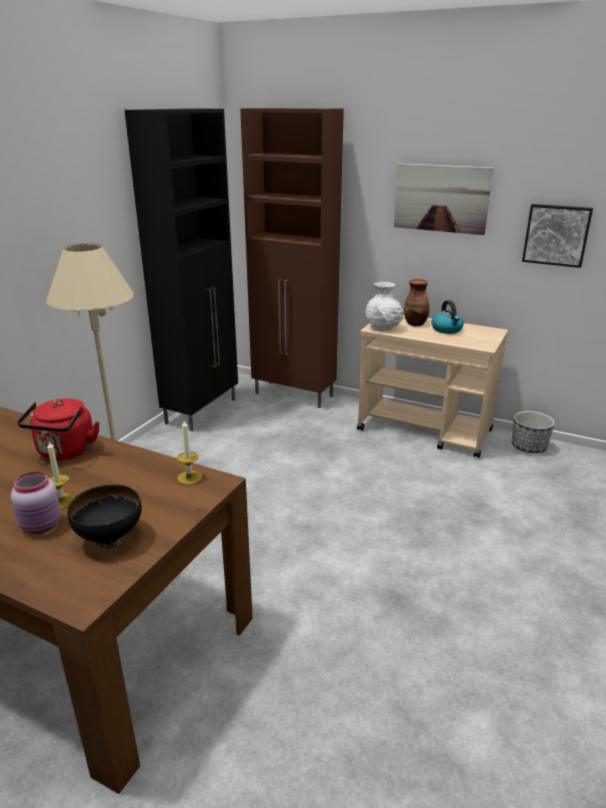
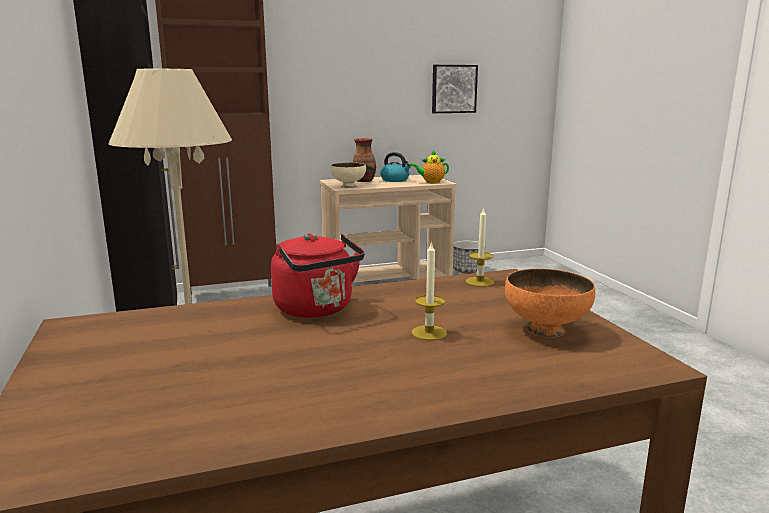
camera: 45 degrees left, 10 degrees down
pink jar [11,471,61,534] -> none
black bowl [67,485,142,548] -> orange bowl [505,269,595,338]
white vase [365,282,404,331] -> beige bowl [330,162,366,188]
picture [394,163,493,235] -> none
none -> teapot [410,150,449,183]

